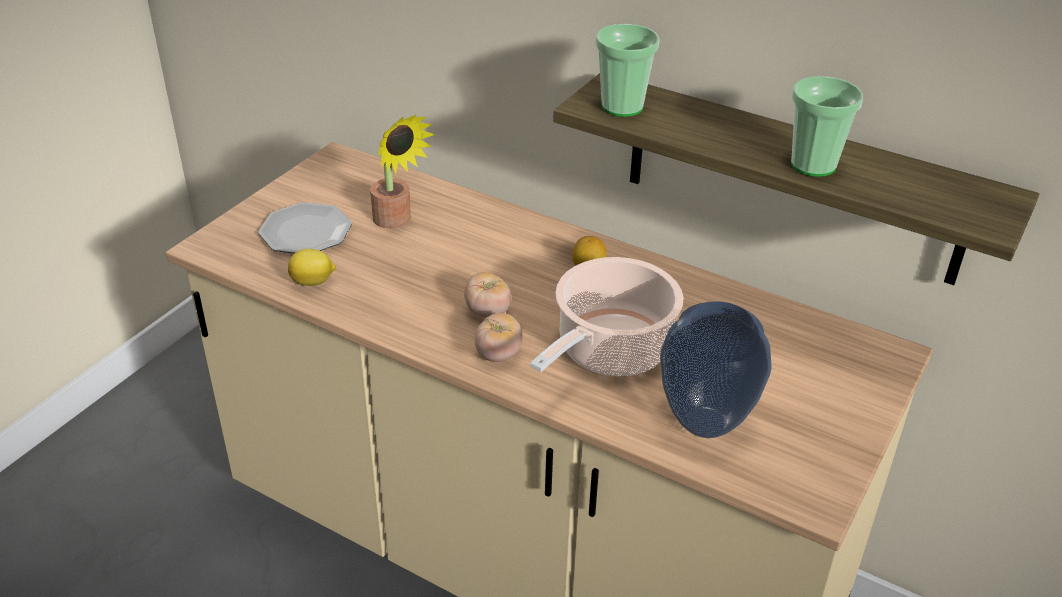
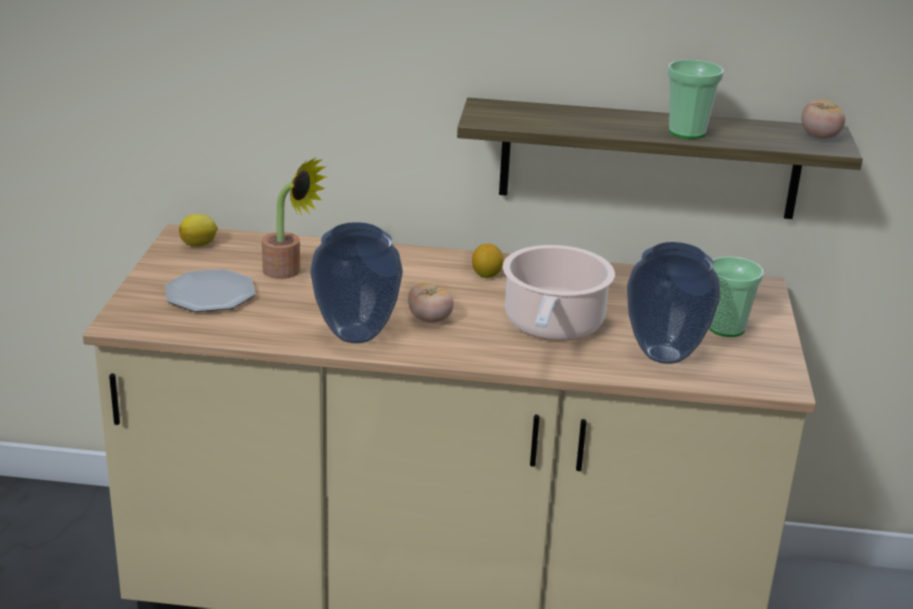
camera: 25 degrees left, 10 degrees down
lemon [288,249,336,286] -> lemon moved to [179,214,218,247]
tomato [474,313,523,362] -> tomato moved to [801,99,845,139]
cup [595,24,660,117] -> cup moved to [709,257,764,337]
none -> vase [310,222,403,343]

